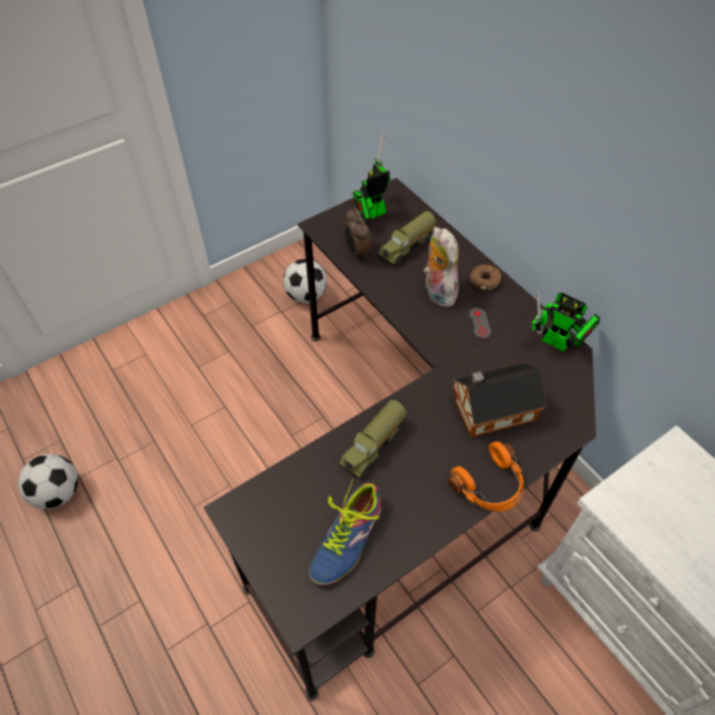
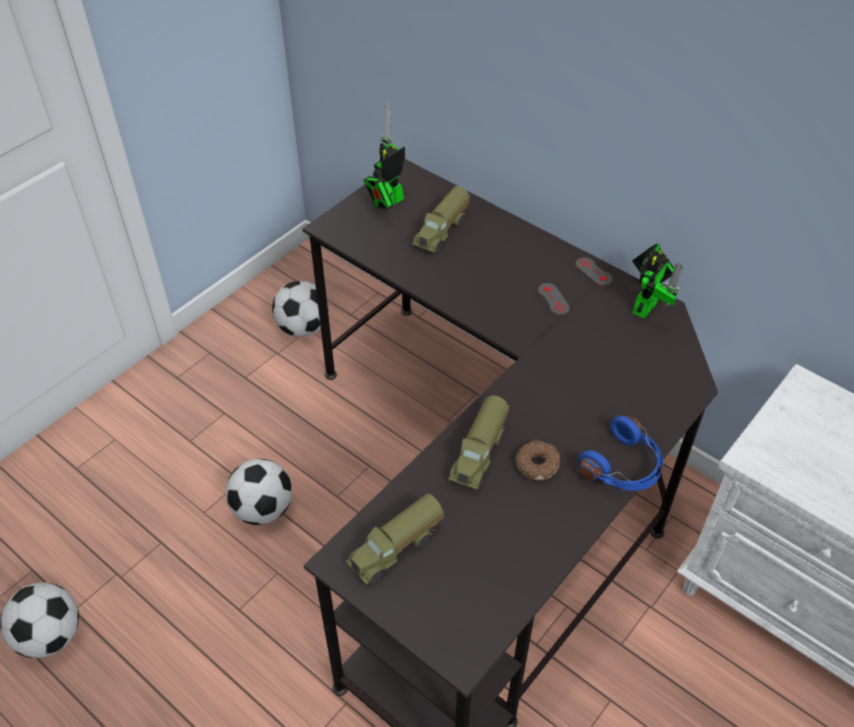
camera: 15 degrees left, 5 degrees down
shoe [309,479,381,585] -> none
alarm clock [344,207,371,260] -> none
plush toy [424,227,459,307] -> none
orange headphones [448,441,524,511] -> blue headphones [578,416,663,491]
toy house [453,363,547,438] -> none
donut [470,264,502,290] -> donut moved to [516,440,560,481]
toy robot [531,290,600,352] -> toy robot turned 75 degrees counterclockwise [632,244,683,319]
none -> football [225,459,292,525]
none -> toy truck [345,494,444,585]
none -> grey game controller [576,257,613,286]

